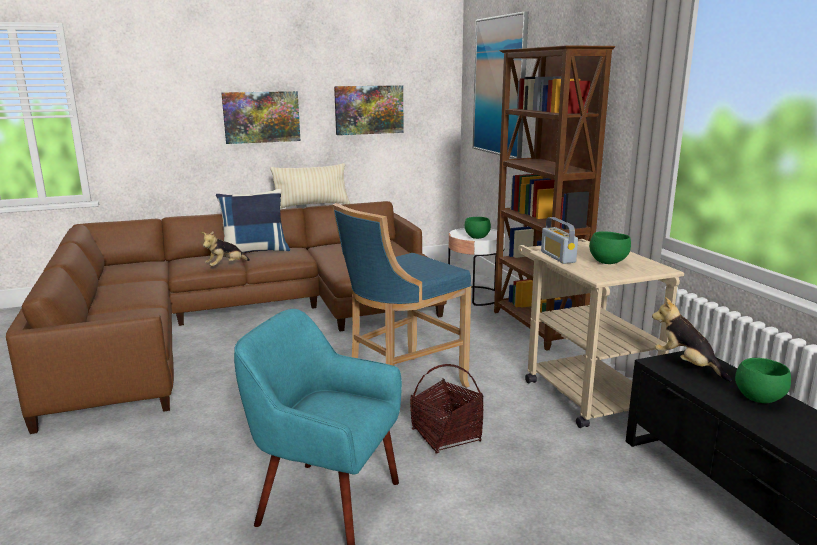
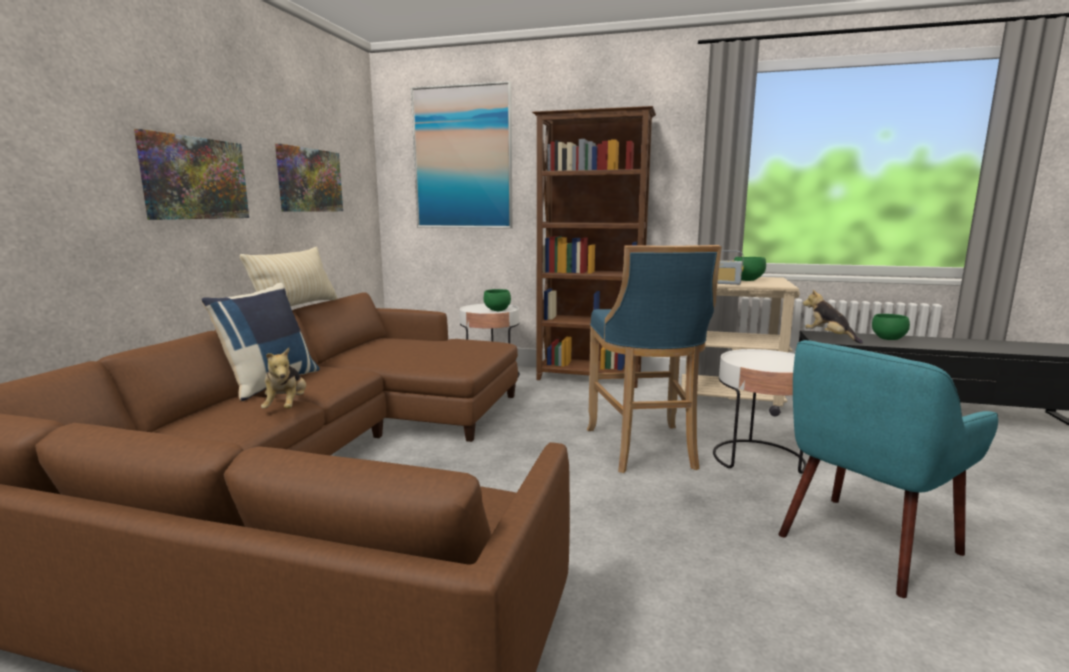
camera: 55 degrees left, 5 degrees down
basket [410,364,484,454] -> white side table [713,349,807,474]
plush toy [652,297,732,382] -> plush toy turned 60 degrees clockwise [803,290,863,344]

